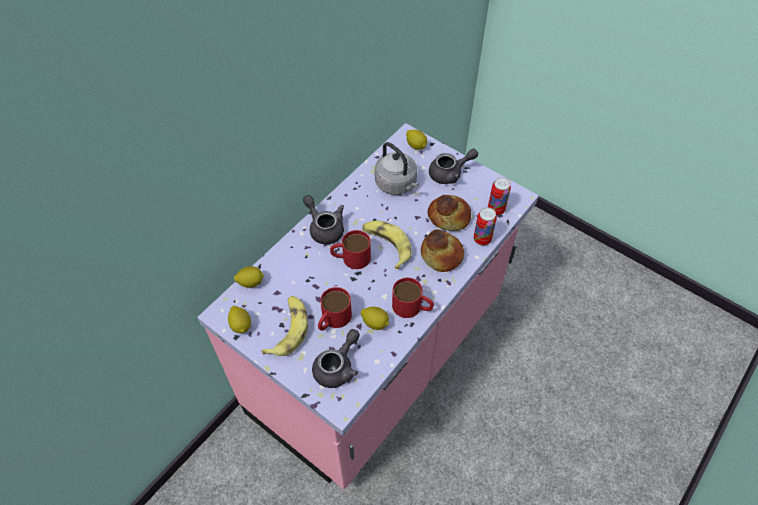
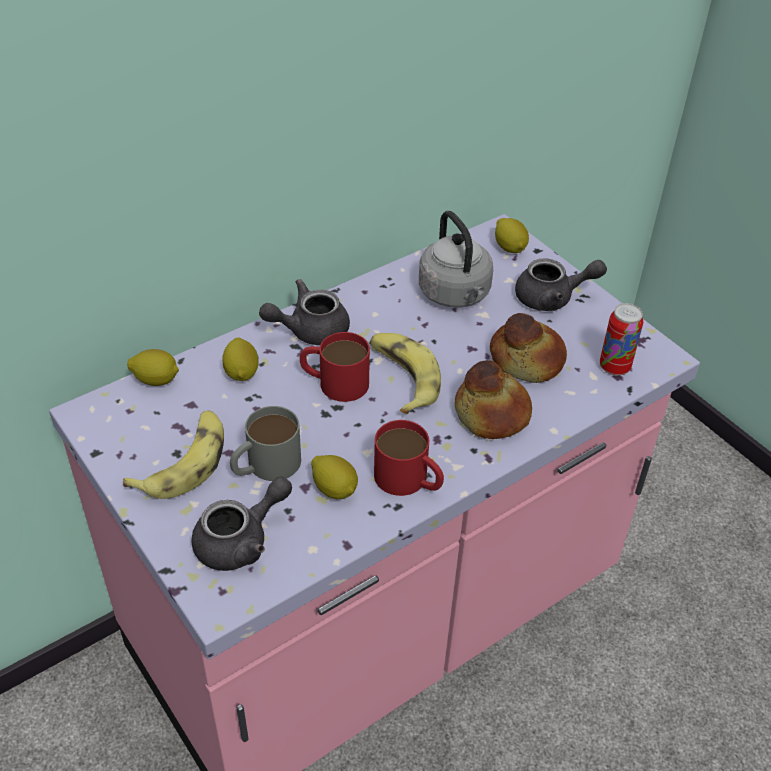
camera: 15 degrees right, 10 degrees down
lemon [228,306,251,333] -> lemon moved to [223,338,259,381]
grey teapot [303,195,344,244] -> grey teapot turned 90 degrees counterclockwise [259,279,350,345]
red mug [318,287,352,331] -> grey mug [230,406,301,481]
can [474,208,497,245] -> none

